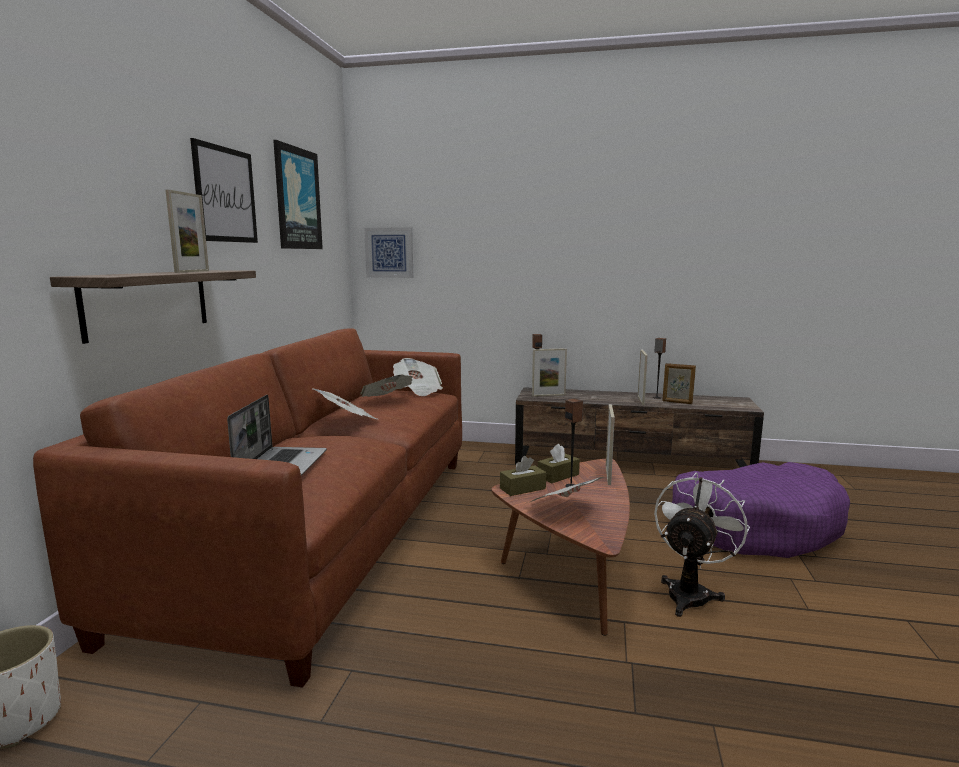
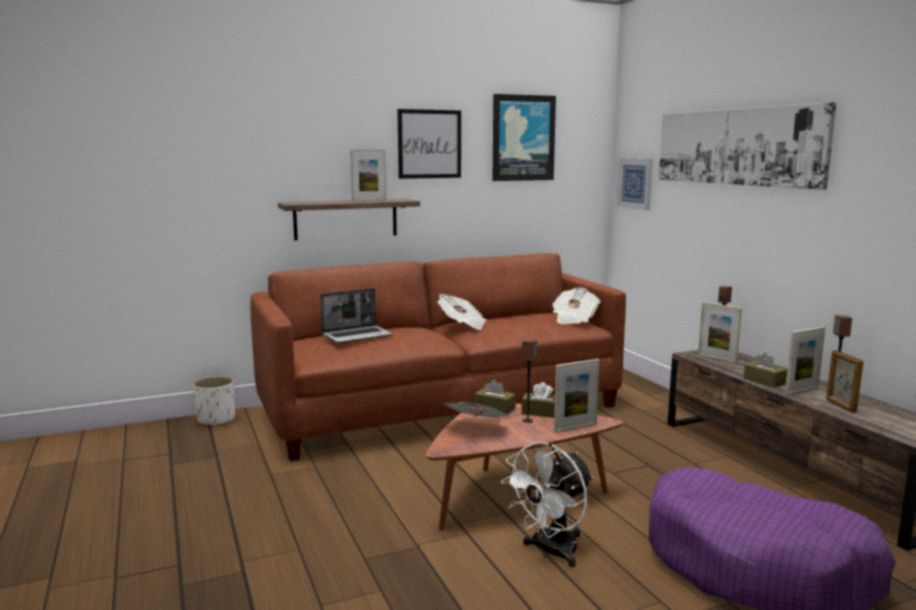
camera: 55 degrees right, 0 degrees up
newspaper [360,375,412,397] -> none
white fan [654,472,750,617] -> white fan turned 135 degrees clockwise [501,441,593,567]
none -> picture [659,102,836,190]
none -> brown tissue box [743,353,787,388]

